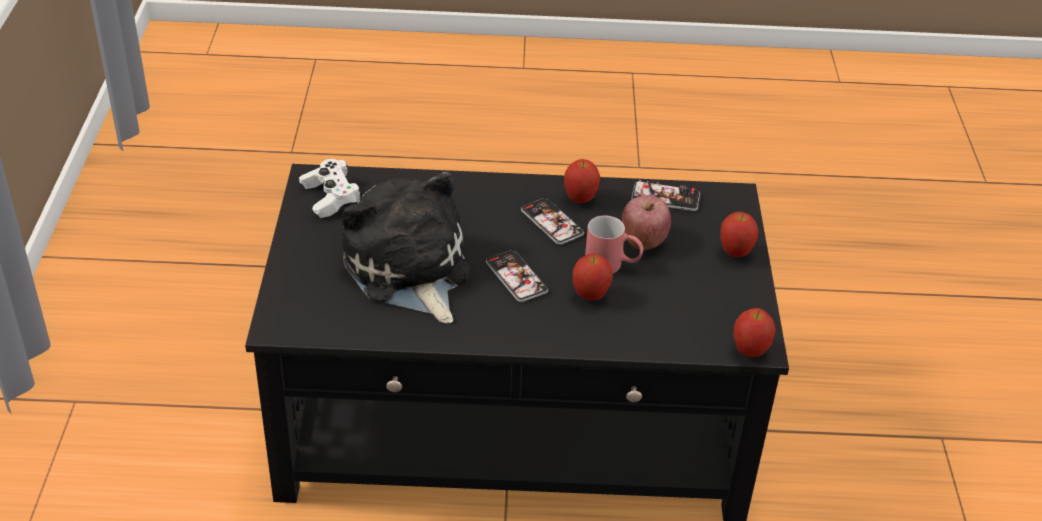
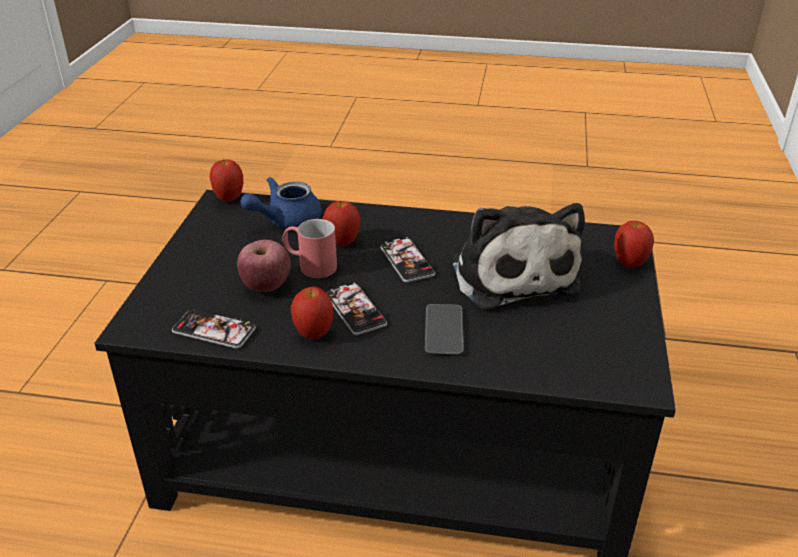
camera: 170 degrees left, 5 degrees down
white game controller [299,159,362,218] -> none
apple [720,212,758,257] -> apple moved to [614,221,654,268]
none -> blue teapot [241,177,322,228]
none -> phone [424,304,464,356]

